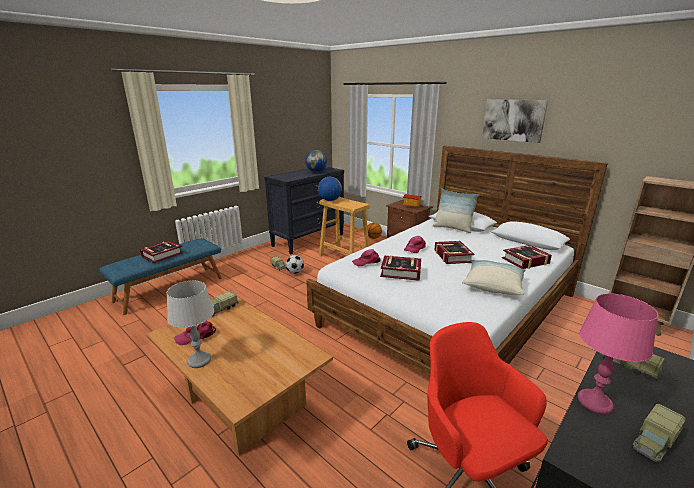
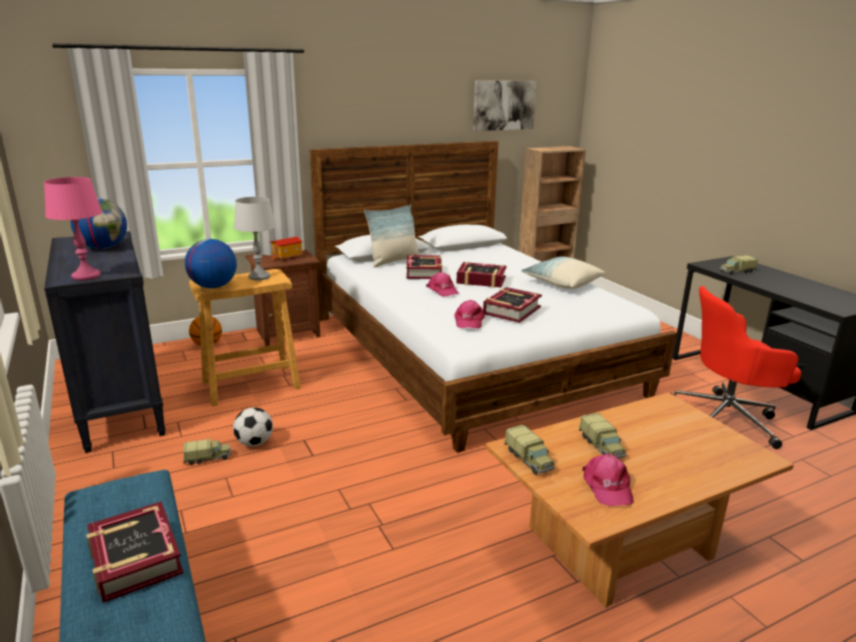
camera: 70 degrees left, 0 degrees up
grey table lamp [167,281,214,368] -> grey table lamp moved to [234,197,276,280]
picture [482,99,548,143] -> picture moved to [473,81,537,131]
book [502,245,552,269] -> book moved to [407,255,442,279]
pink table lamp [578,293,658,414] -> pink table lamp moved to [44,177,102,280]
toy truck [632,404,686,464] -> toy truck moved to [579,413,626,459]

